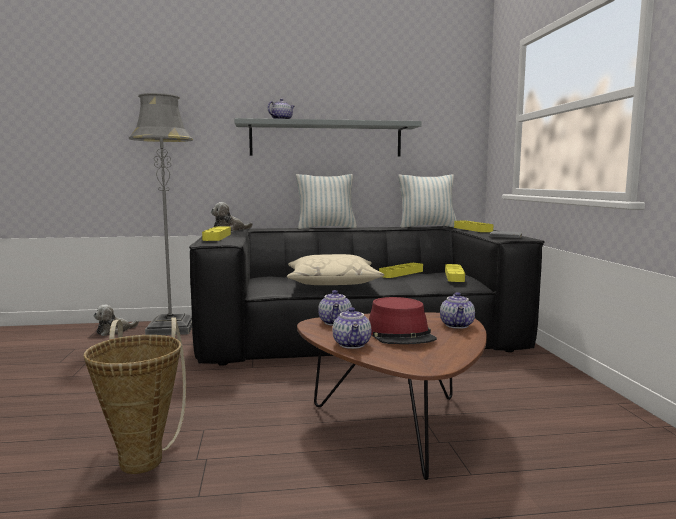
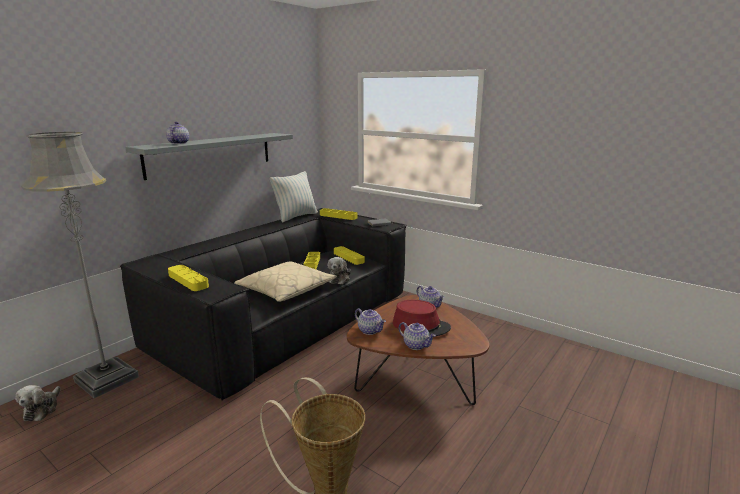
camera: 45 degrees left, 10 degrees up
plush toy [211,202,253,231] -> plush toy moved to [328,257,351,284]
pillow [296,174,357,229] -> none

